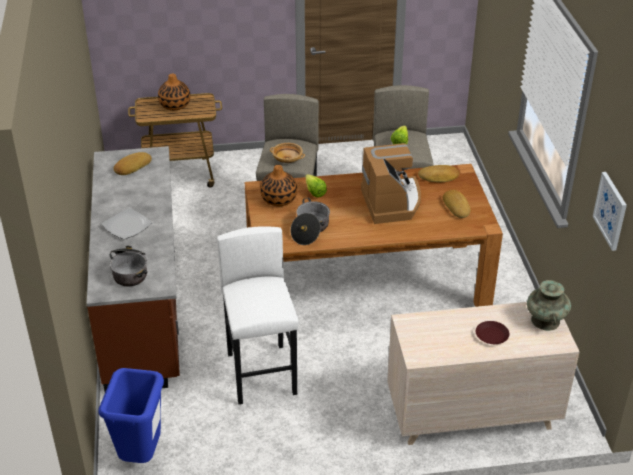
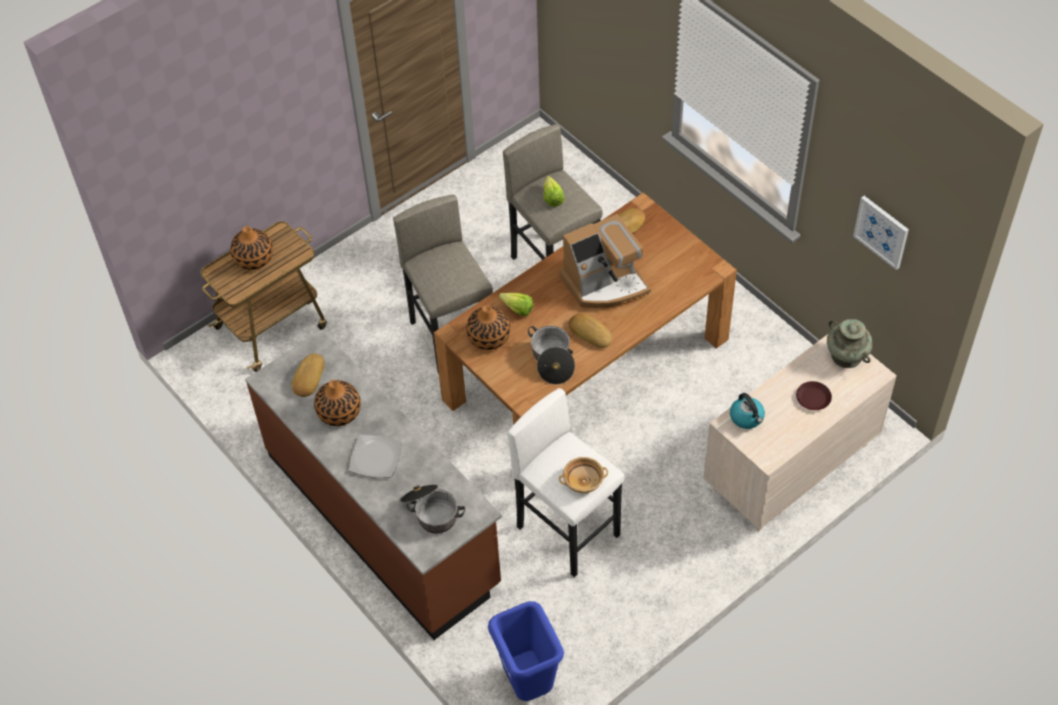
camera: 30 degrees left, 15 degrees up
beige bowl [270,143,305,163] -> beige bowl moved to [559,457,608,493]
coffee machine [361,143,421,224] -> coffee machine turned 105 degrees clockwise [559,214,651,308]
bread [443,190,471,218] -> bread moved to [569,313,612,348]
none -> vase [314,380,361,426]
none -> kettle [730,393,765,429]

